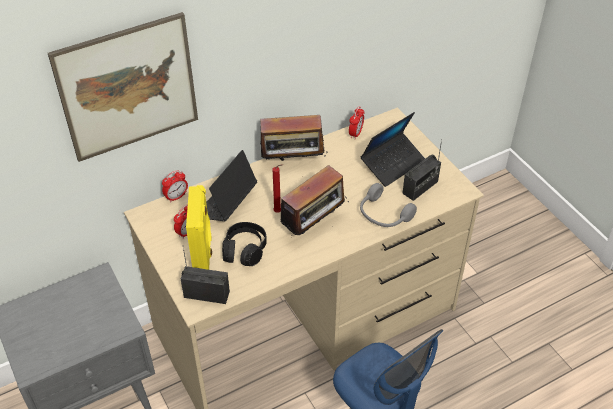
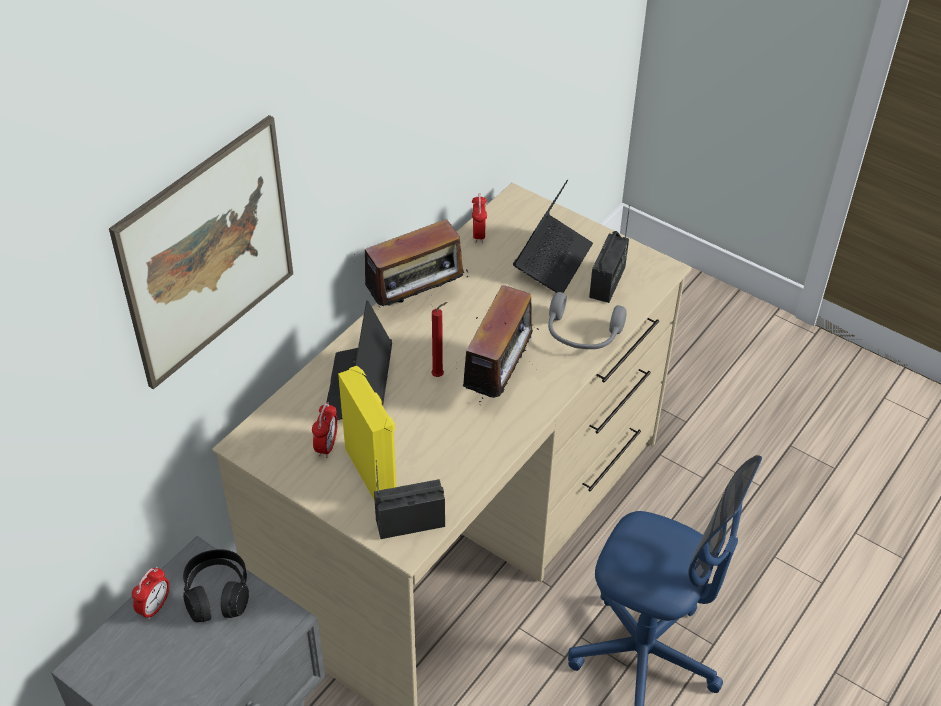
camera: 25 degrees left, 0 degrees up
alarm clock [162,170,188,203] -> alarm clock moved to [132,567,169,620]
black headphones [222,222,267,266] -> black headphones moved to [183,549,249,622]

